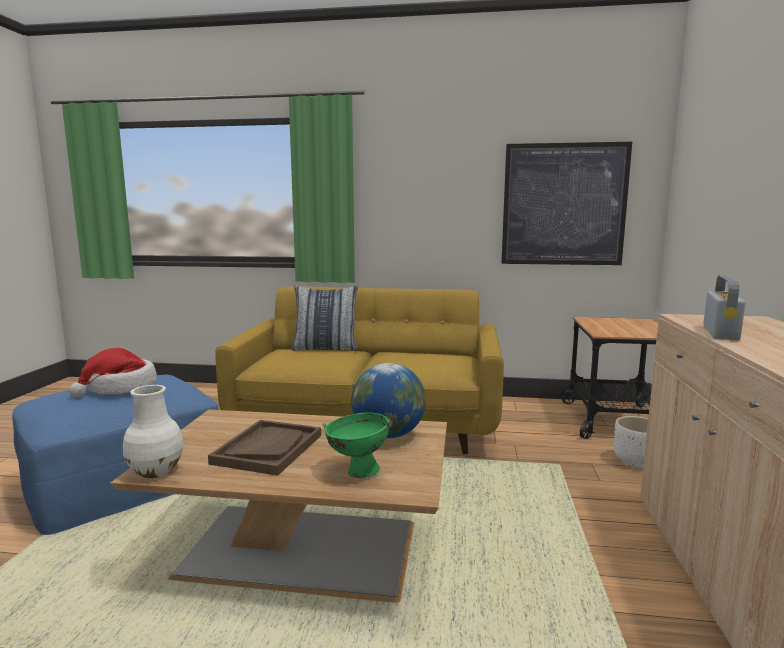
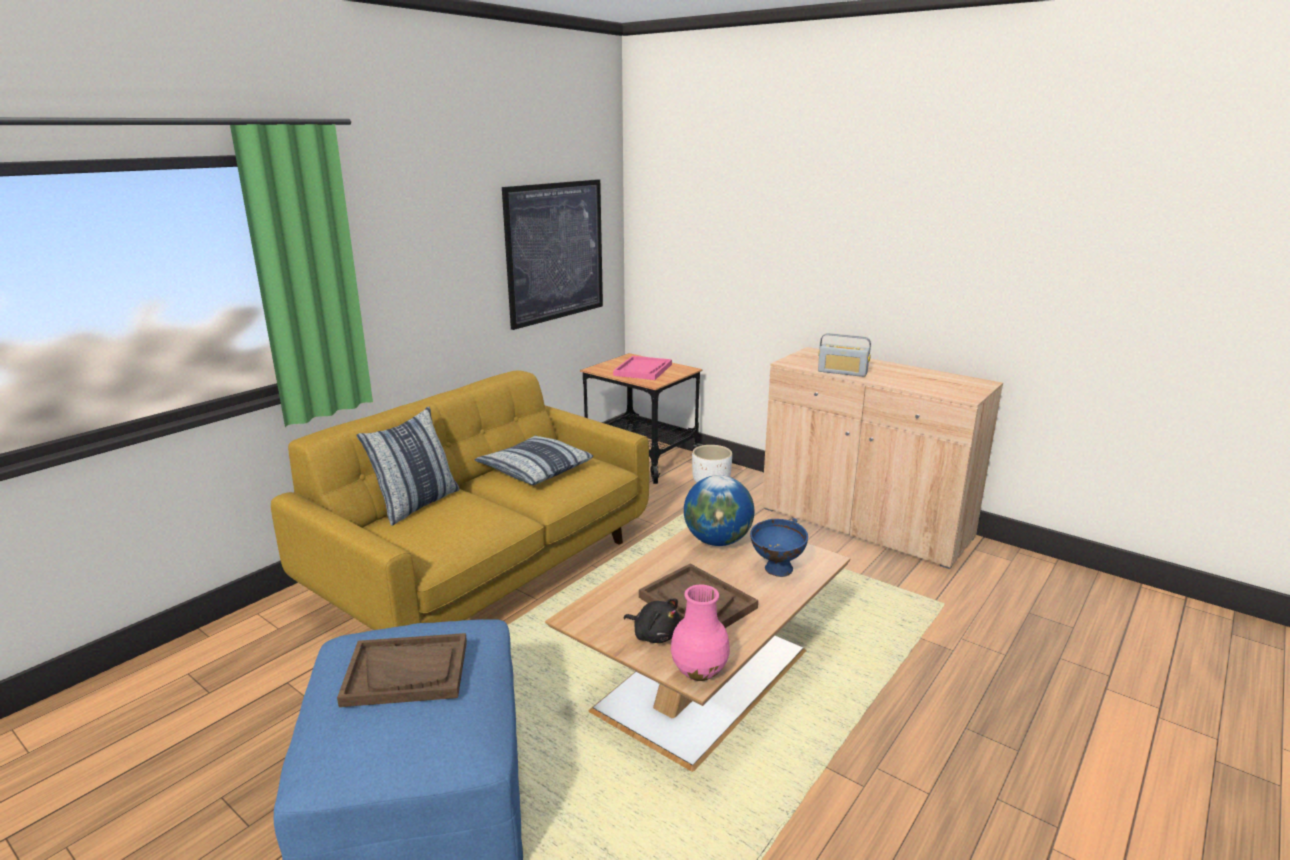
camera: 60 degrees left, 10 degrees up
hat [69,348,157,397] -> brown tray [337,633,467,707]
white vase [123,385,184,478] -> pink vase [671,585,730,681]
green bowl [323,412,390,478] -> blue bowl [750,518,808,577]
radio [703,275,745,340] -> radio turned 150 degrees clockwise [818,333,871,377]
none -> pillow [475,435,593,485]
none -> pink tray [613,356,672,380]
none -> black plush toy [623,599,681,643]

